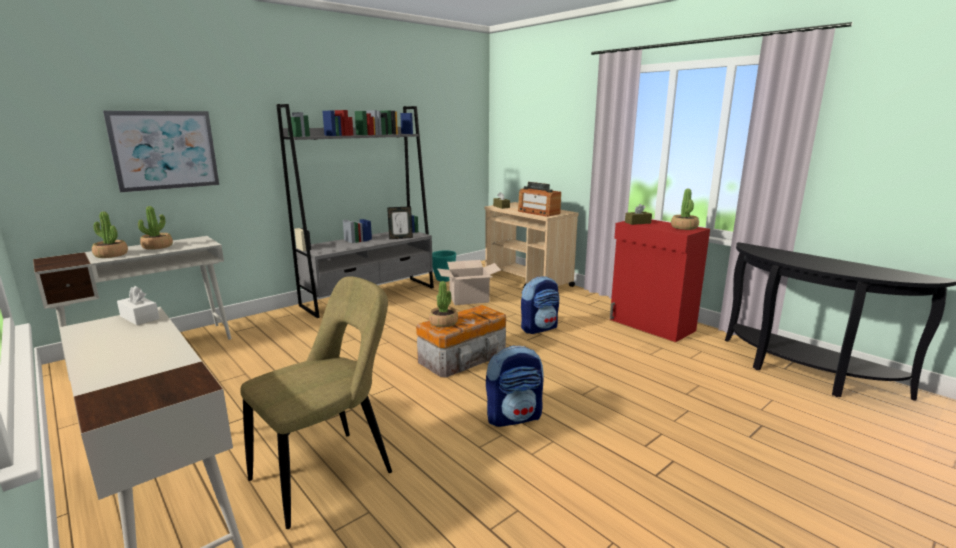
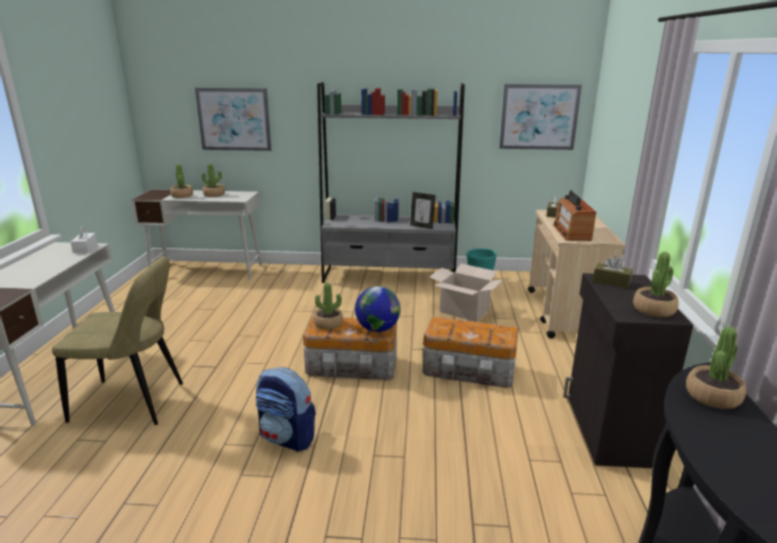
camera: 45 degrees right, 5 degrees up
backpack [521,276,559,334] -> storage box [423,317,518,388]
red cabinet [610,220,710,342] -> black cabinet [563,273,693,468]
none -> globe [355,286,401,332]
none -> picture [499,84,582,150]
none -> potted plant [686,326,746,409]

